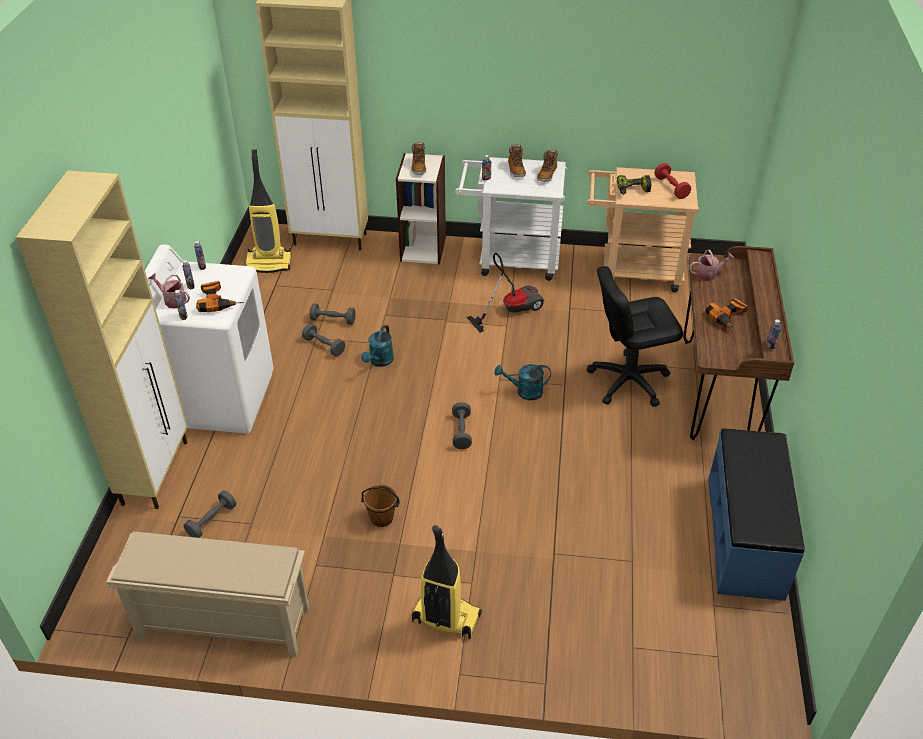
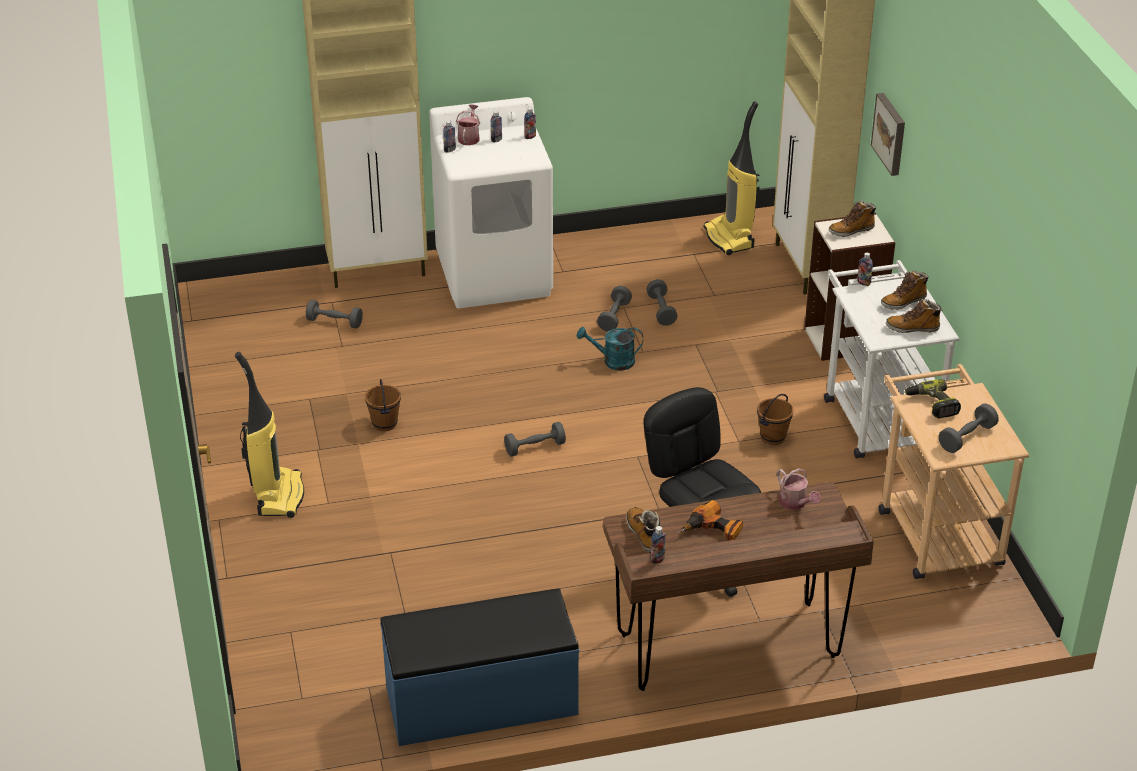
camera: 70 degrees right, 5 degrees down
beige shoe rack [106,531,310,656] -> none
power drill [196,281,244,312] -> none
vacuum cleaner [467,253,544,333] -> brown bucket [757,394,794,445]
turquoise watering can [494,364,551,400] -> none
red dumbbell [655,163,691,199] -> grey dumbbell [939,403,999,453]
none -> boot [626,507,660,553]
none -> picture [871,93,905,176]

